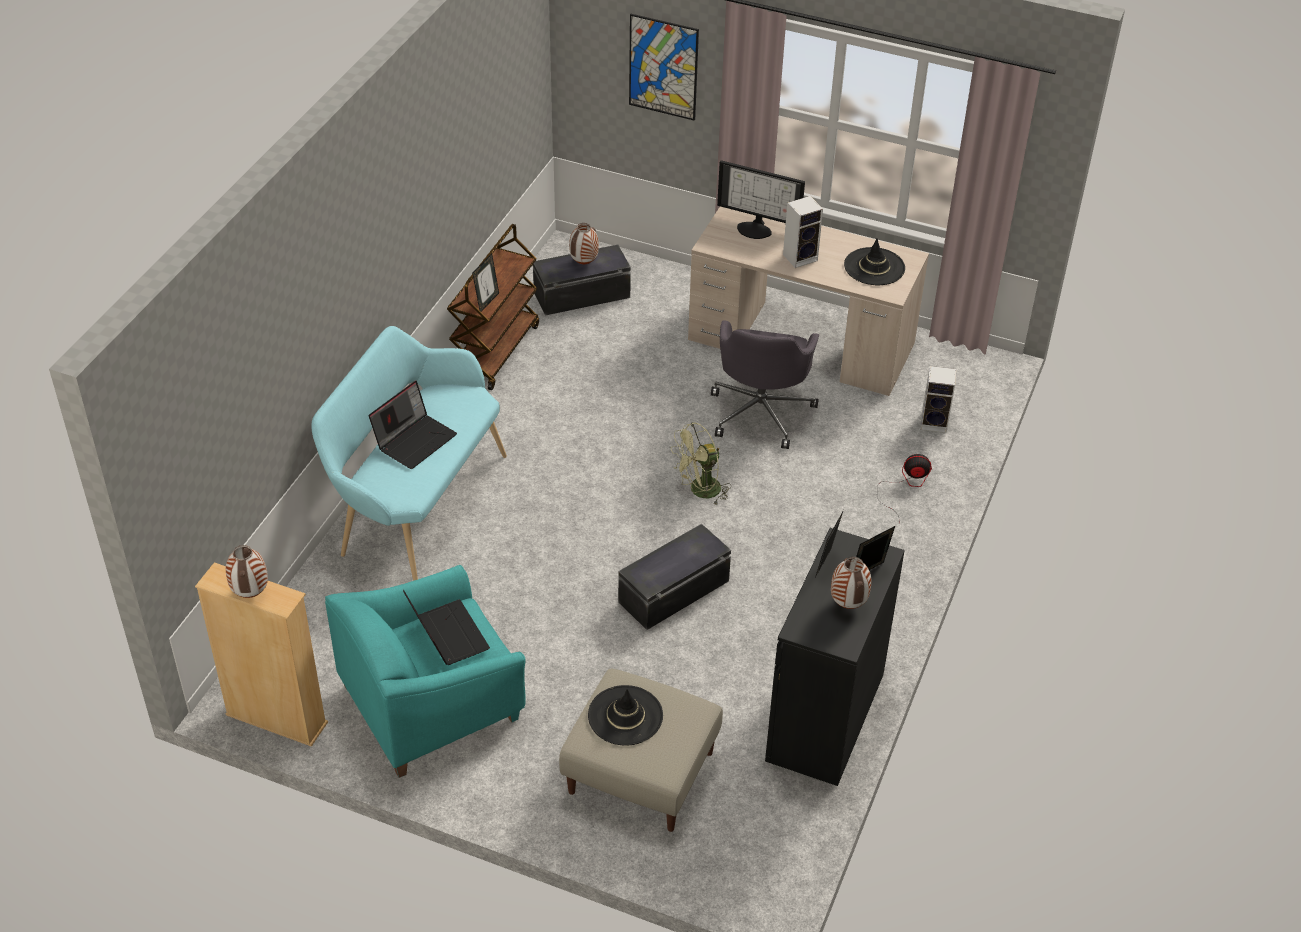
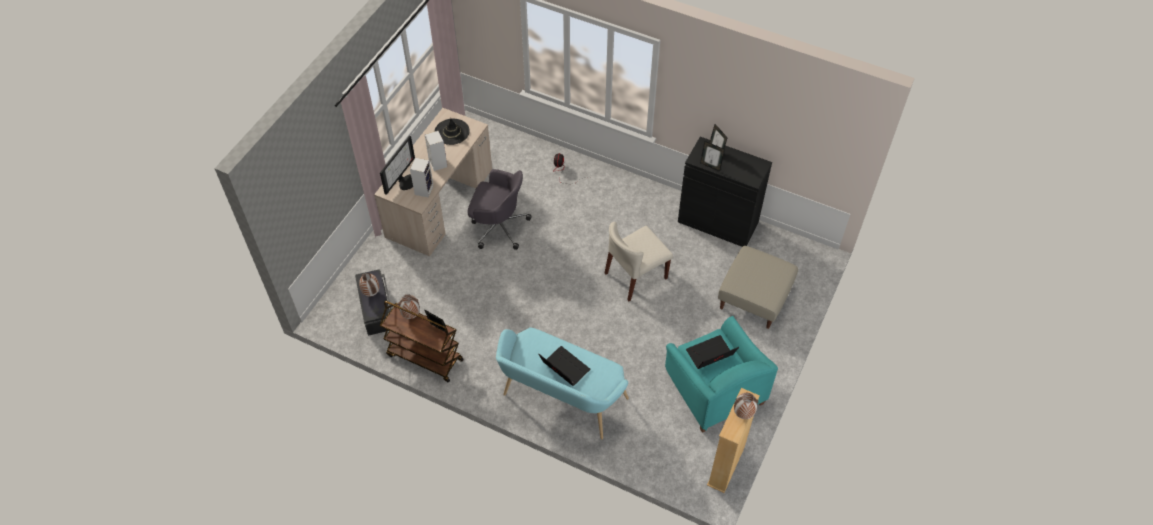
camera: 85 degrees left, 10 degrees up
black hat [588,685,663,746] -> none
black storage box [618,524,731,630] -> beige chair [605,222,673,301]
picture [629,14,699,121] -> none
green fan [671,422,731,506] -> none
vase [831,557,871,609] -> vase moved to [398,294,420,319]
speaker [920,366,956,433] -> speaker moved to [410,158,434,198]

